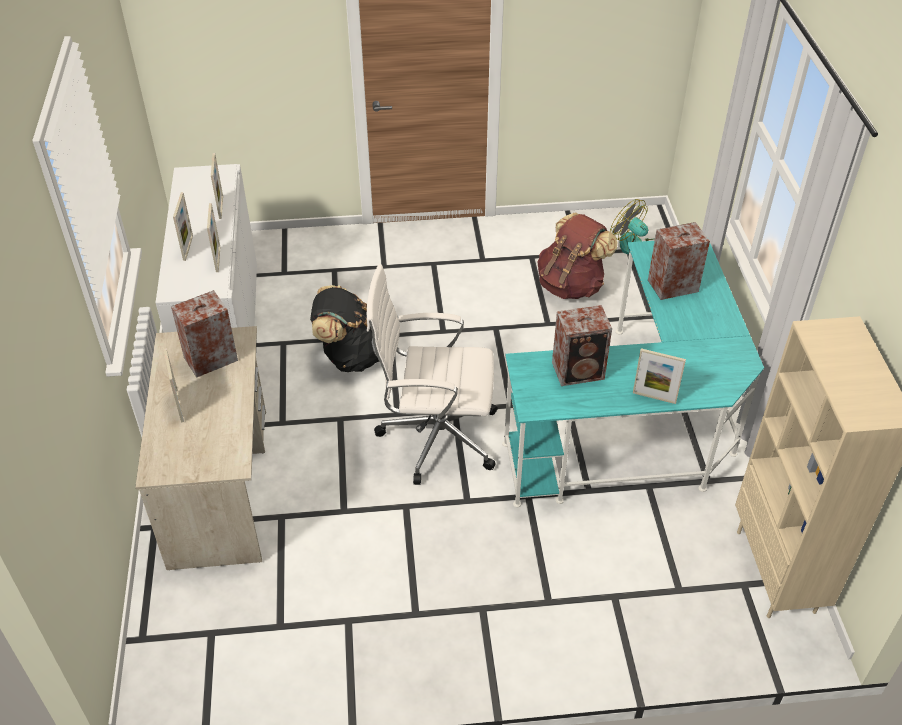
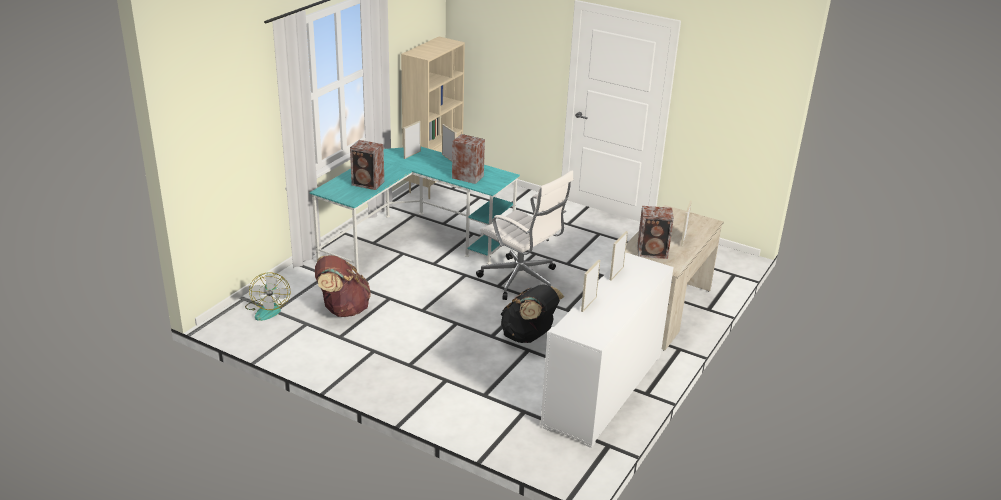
camera: 145 degrees left, 15 degrees down
picture frame [173,192,193,261] -> picture frame moved to [403,121,421,159]

